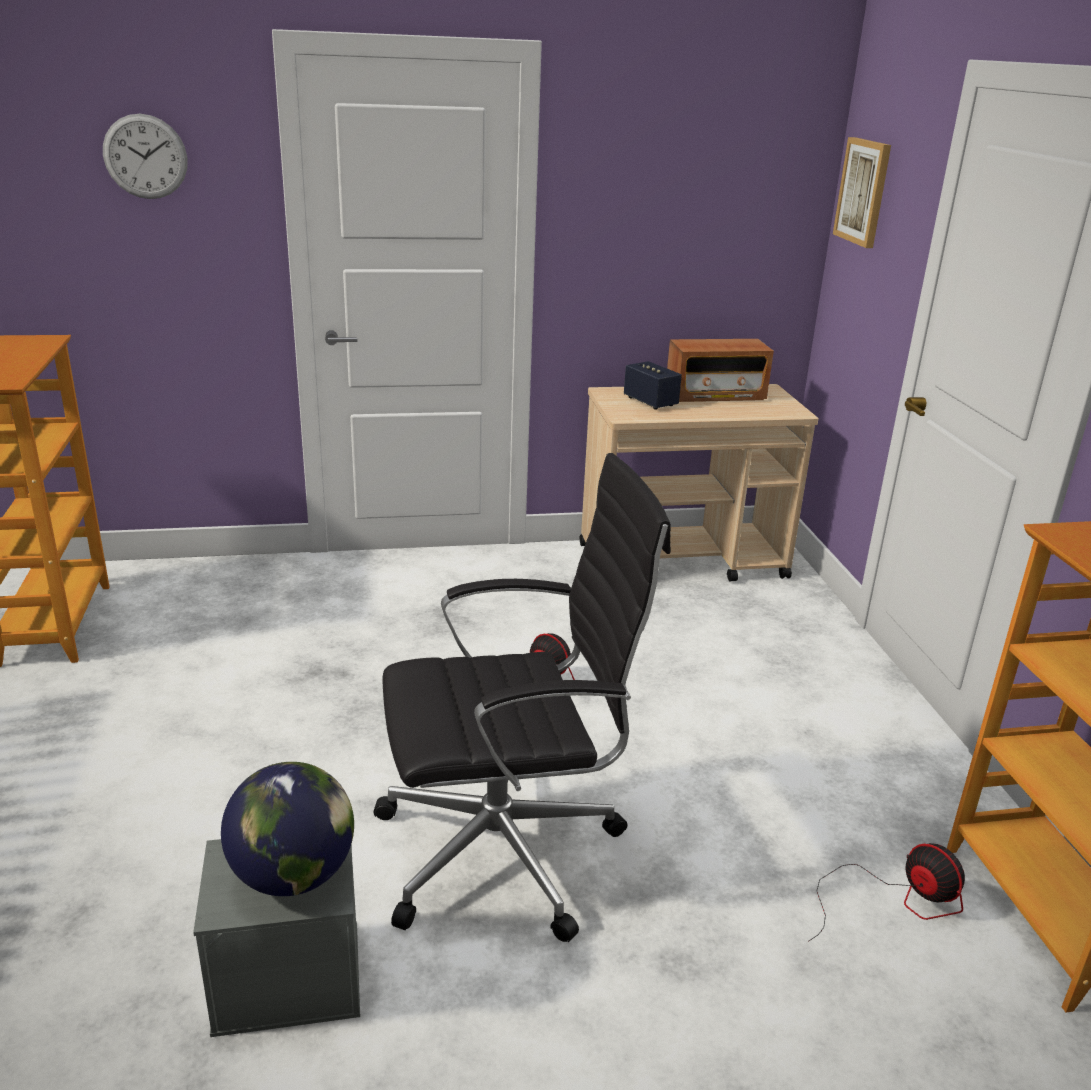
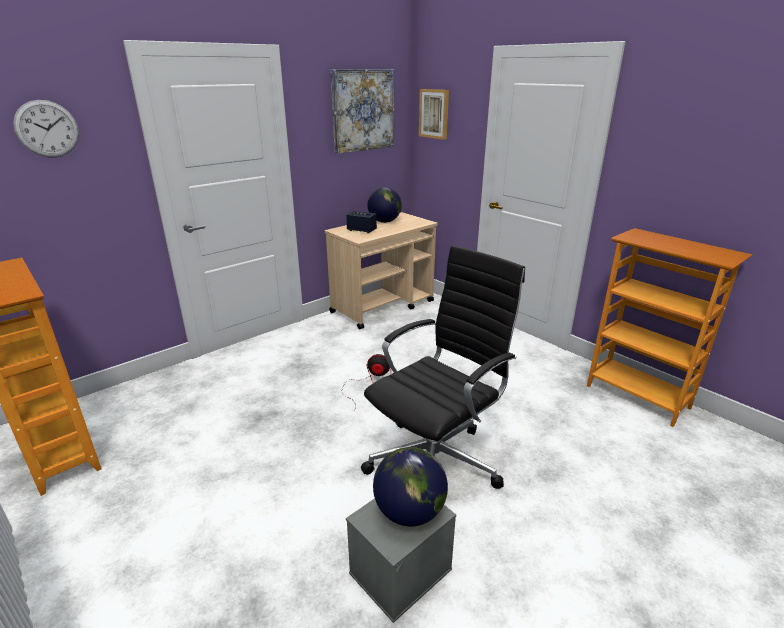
camera: 30 degrees left, 0 degrees up
radio [667,339,774,402] -> globe [368,187,402,223]
fan [808,843,965,942] -> none
none -> picture [330,69,394,154]

